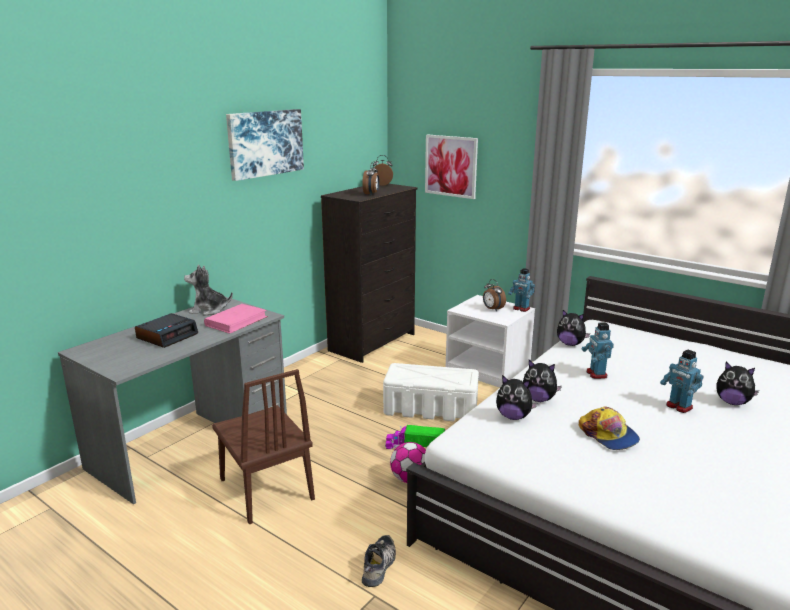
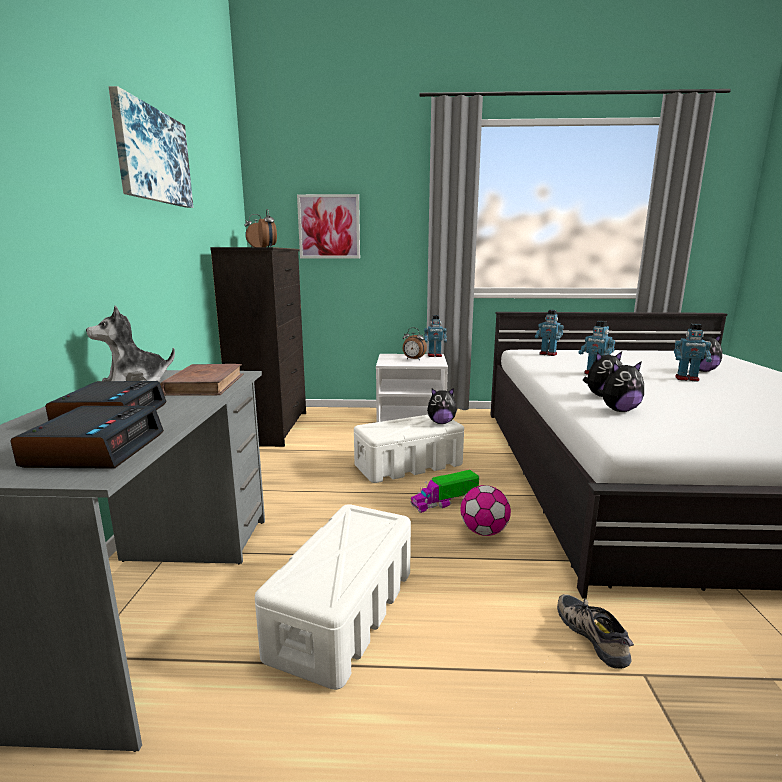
camera: 35 degrees left, 5 degrees down
pink book [204,304,268,333] -> brown book [160,364,244,396]
brown chair [212,369,315,524] -> white storage box [255,504,411,690]
plush toy [557,310,590,346] -> plush toy moved to [427,388,457,424]
cap [579,406,640,450] -> none
none -> alarm clock [10,406,164,469]
none -> toy robot [535,310,564,356]

